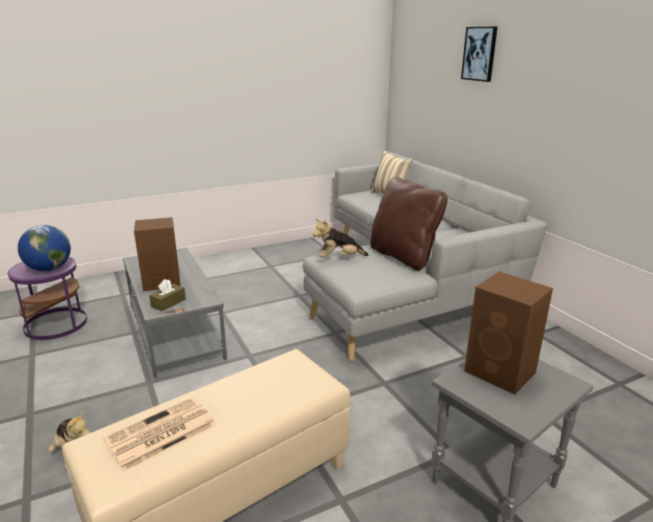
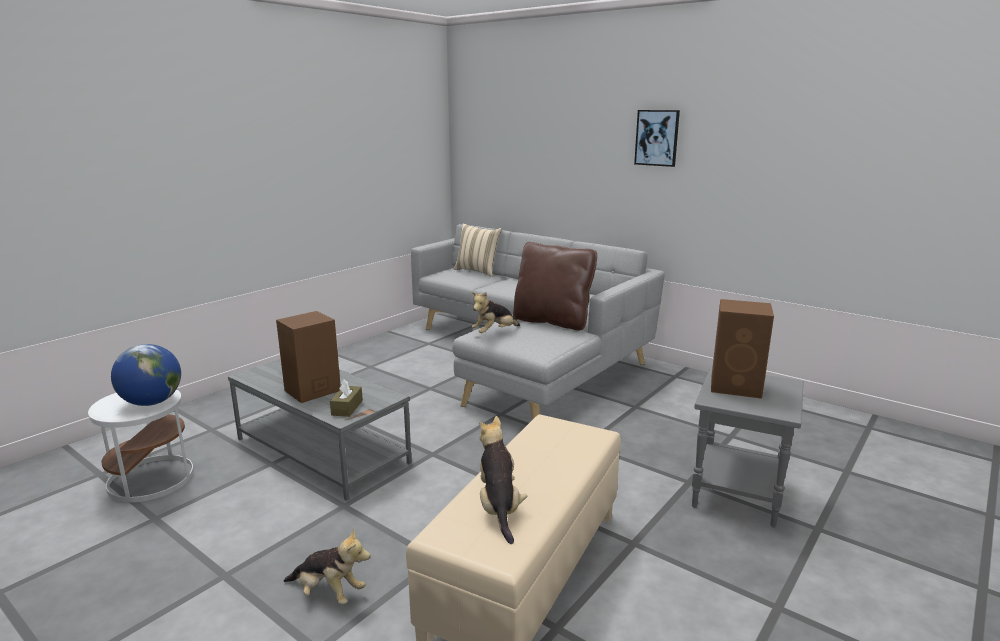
camera: 25 degrees left, 5 degrees down
purple side table [7,257,87,340] -> white side table [88,389,194,502]
newspaper [103,397,216,472] -> plush toy [479,416,528,544]
picture [461,27,497,82] -> picture moved to [634,110,680,167]

